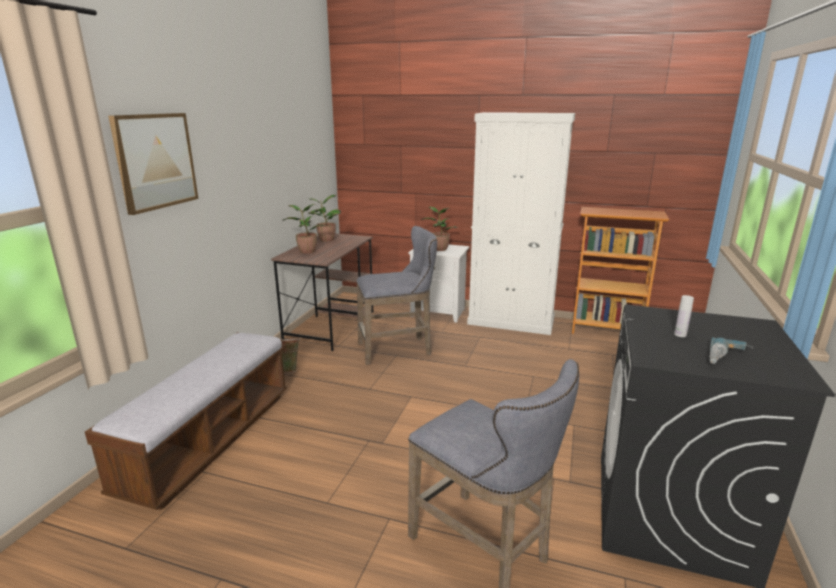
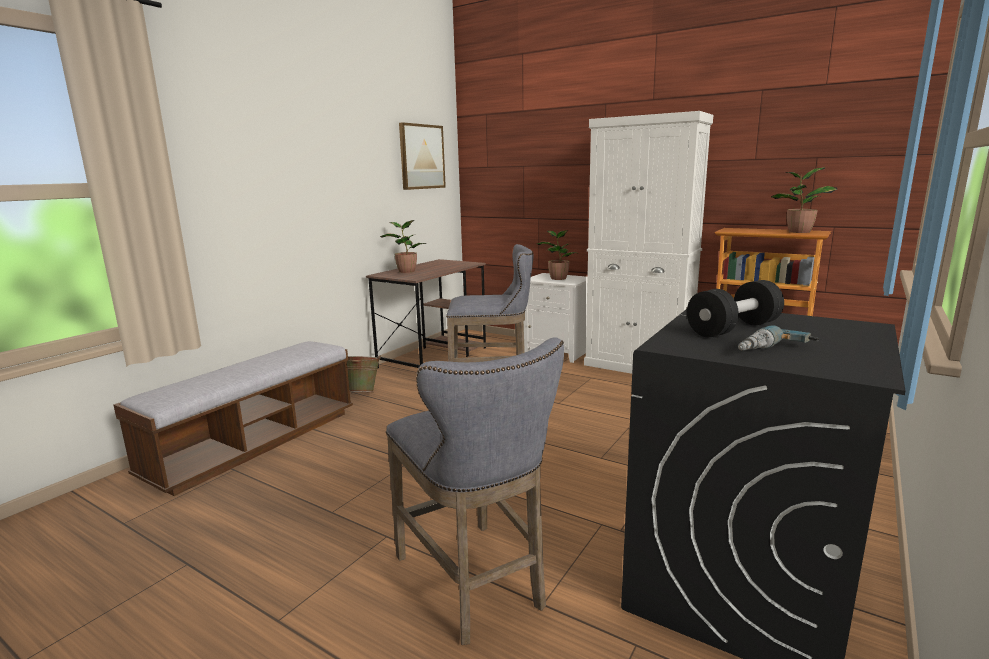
camera: 15 degrees right, 5 degrees down
picture [108,113,198,215] -> picture moved to [399,122,446,190]
potted plant [308,195,341,242] -> potted plant moved to [771,167,838,233]
white bottle [674,295,694,337] -> black dumbbell [687,280,784,337]

